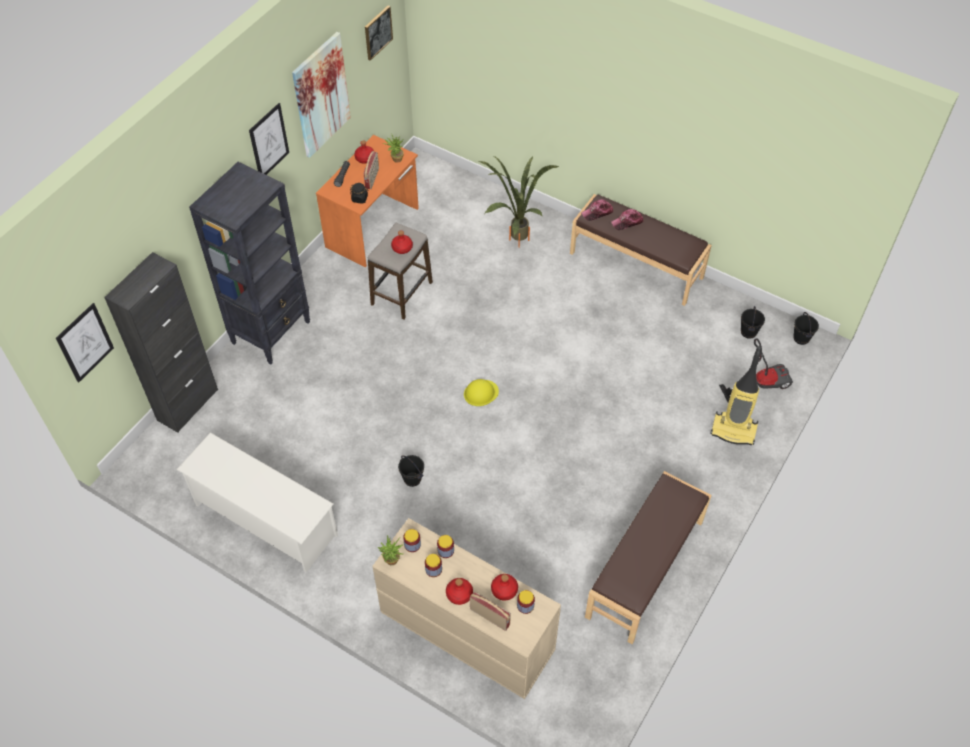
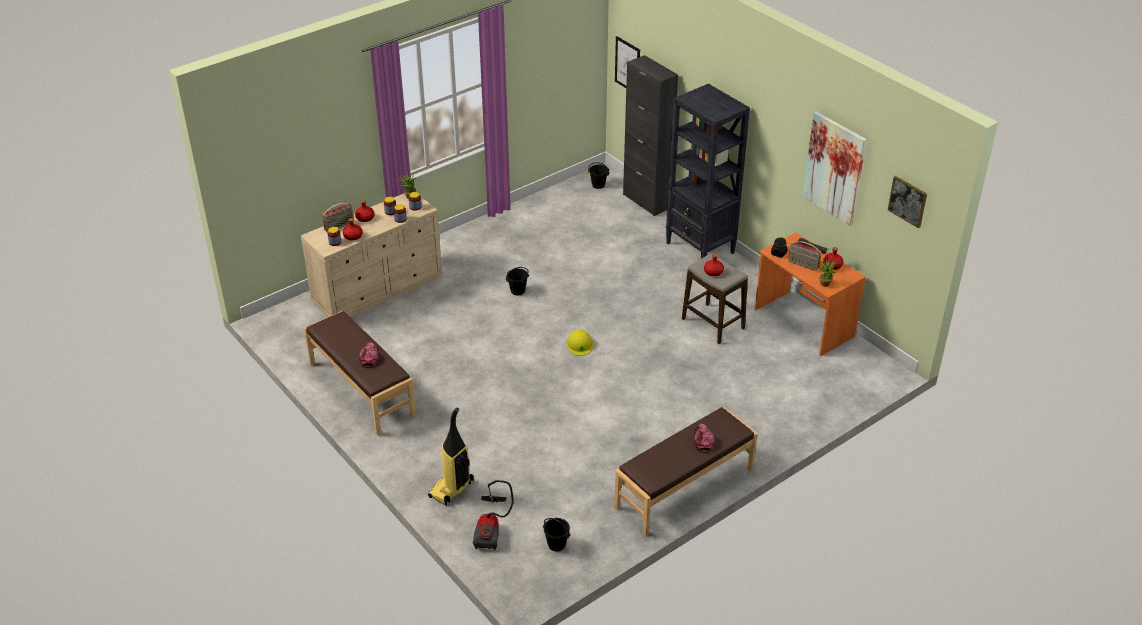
camera: 110 degrees right, 15 degrees down
white shoe rack [176,432,338,572] -> none
picture [249,103,289,175] -> none
potted plant [478,155,560,248] -> none
cap [581,199,613,221] -> cap moved to [359,343,378,369]
black bucket [793,312,819,345] -> black bucket moved to [588,162,610,189]

